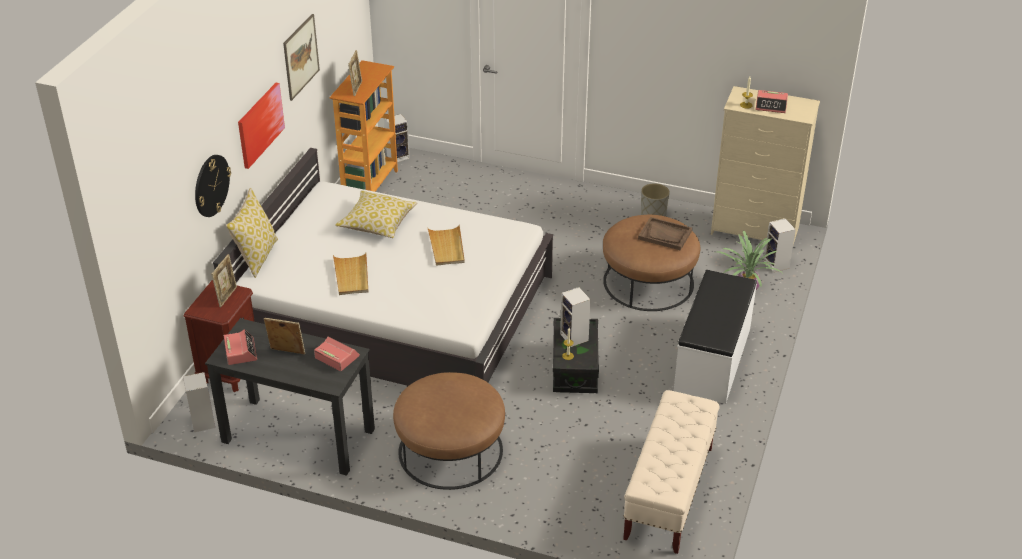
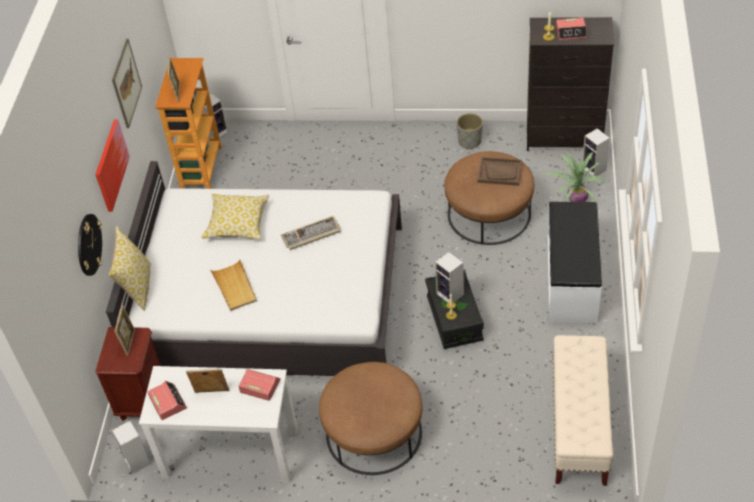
camera: 10 degrees left, 10 degrees up
black desk [205,318,375,476] -> white desk [139,366,298,483]
beige tray [427,224,465,266] -> keyboard [281,216,340,250]
beige dresser [711,86,820,245] -> black dresser [527,17,614,151]

